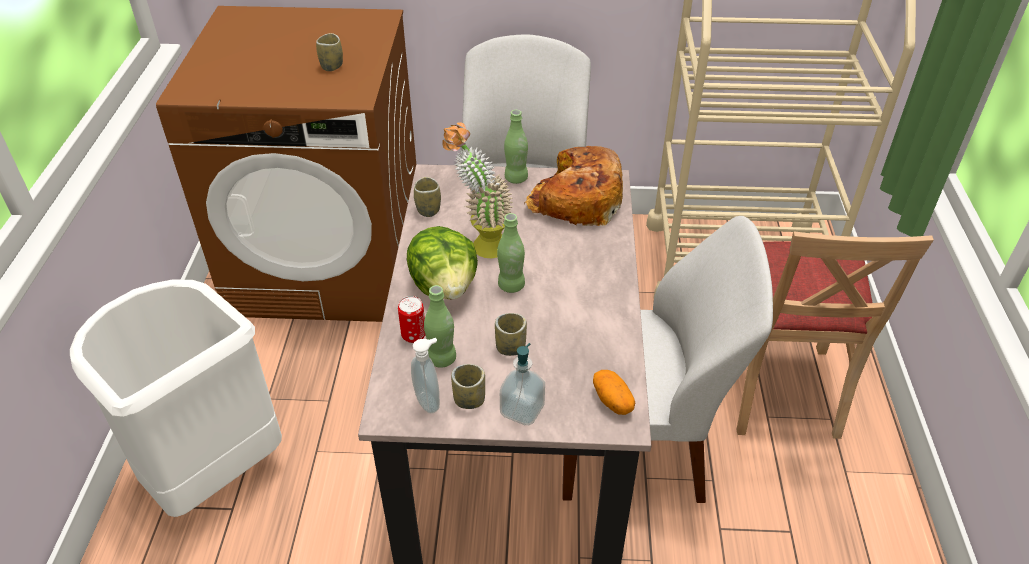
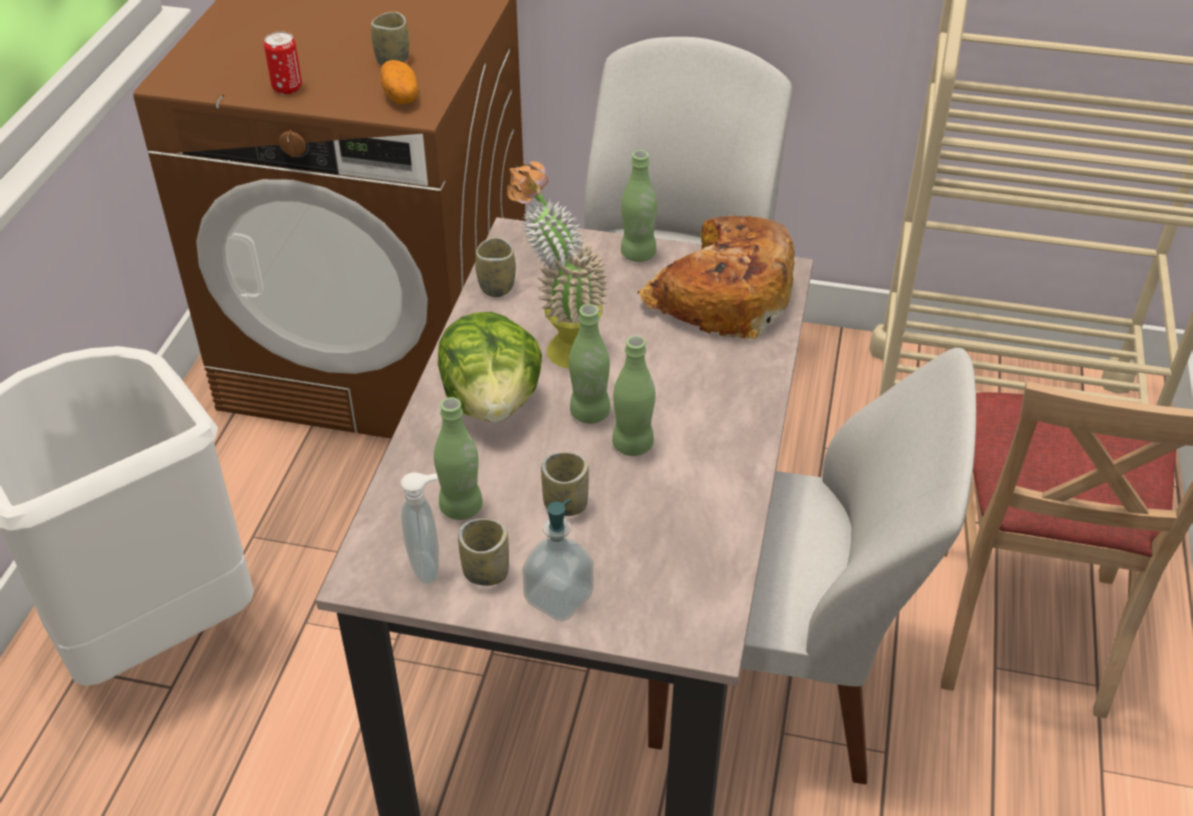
camera: 10 degrees right, 0 degrees up
can [398,296,425,343] -> can moved to [264,32,302,94]
potato [593,370,635,415] -> potato moved to [381,60,418,104]
none -> green bottle [612,336,656,456]

